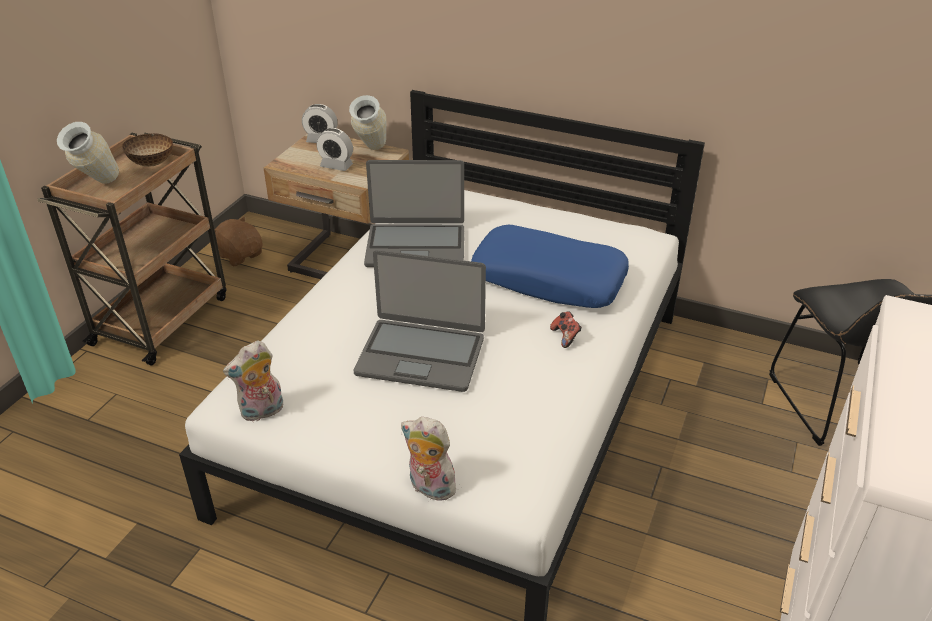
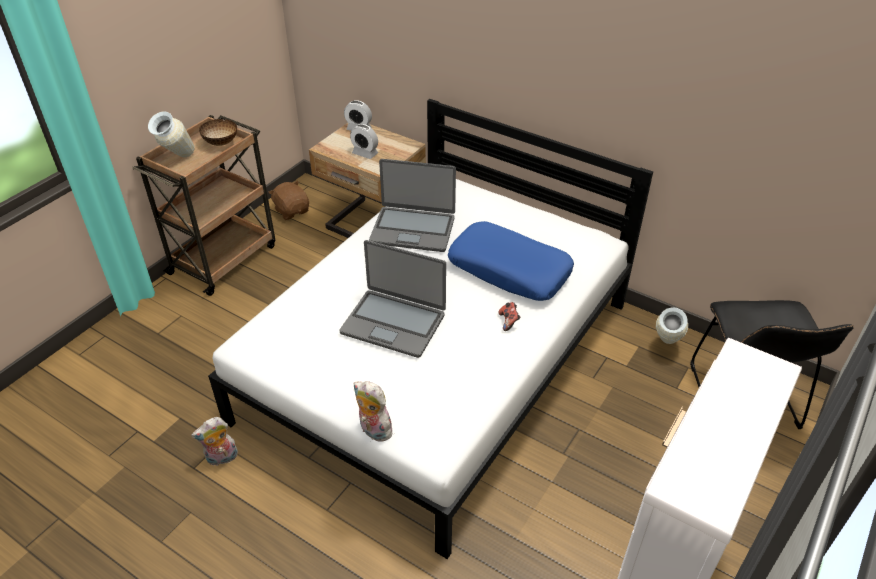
camera: 10 degrees right, 5 degrees up
plush toy [223,340,283,421] -> plush toy moved to [191,417,238,466]
vase [349,95,386,150] -> vase moved to [656,307,688,344]

